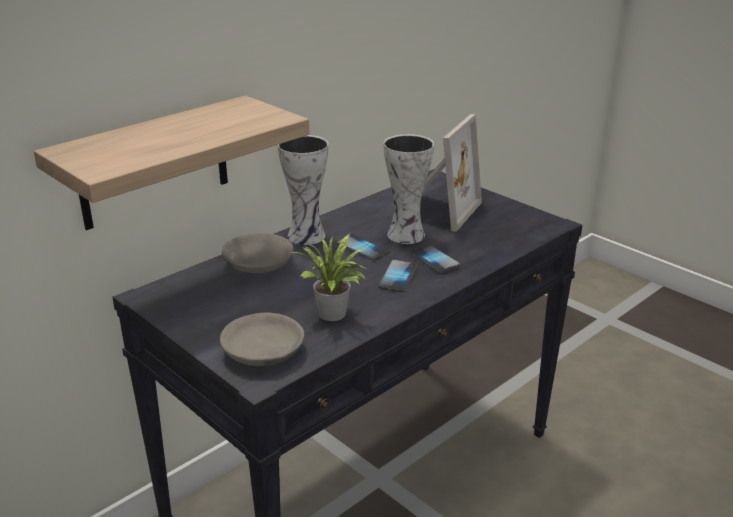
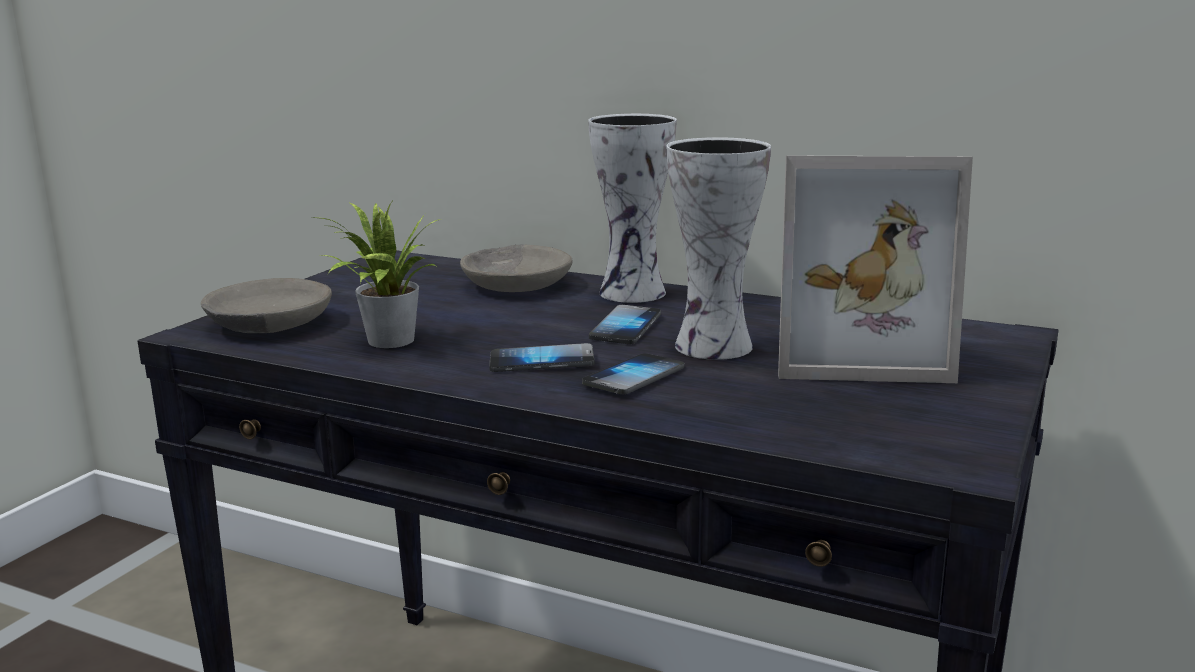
camera: 70 degrees right, 10 degrees down
shelf [34,95,310,230] -> none

